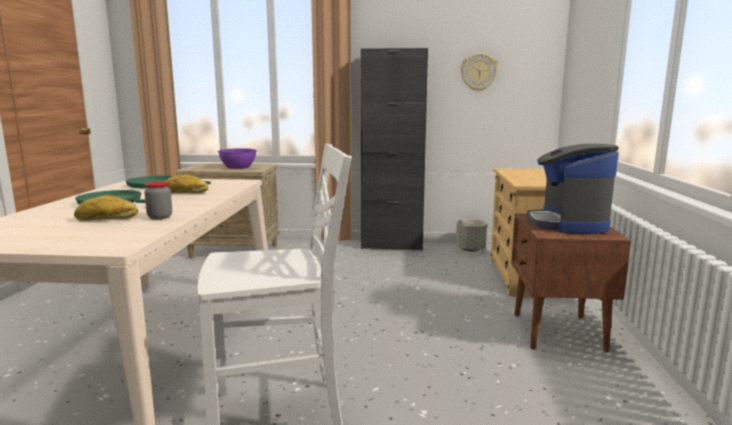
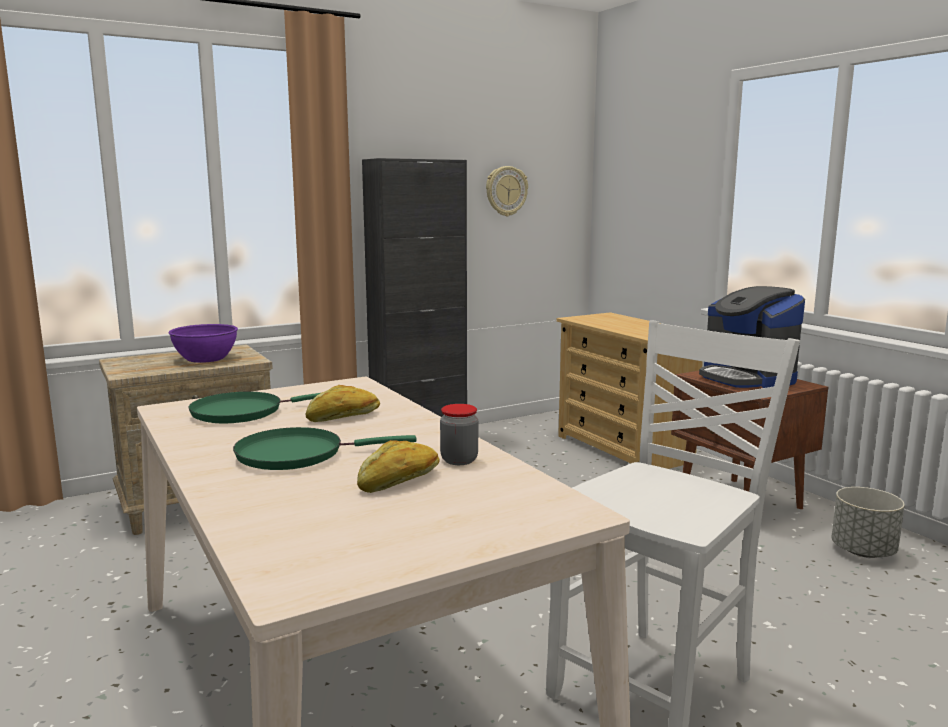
camera: 35 degrees left, 0 degrees up
grey planter [456,219,487,252] -> grey planter moved to [831,487,905,558]

